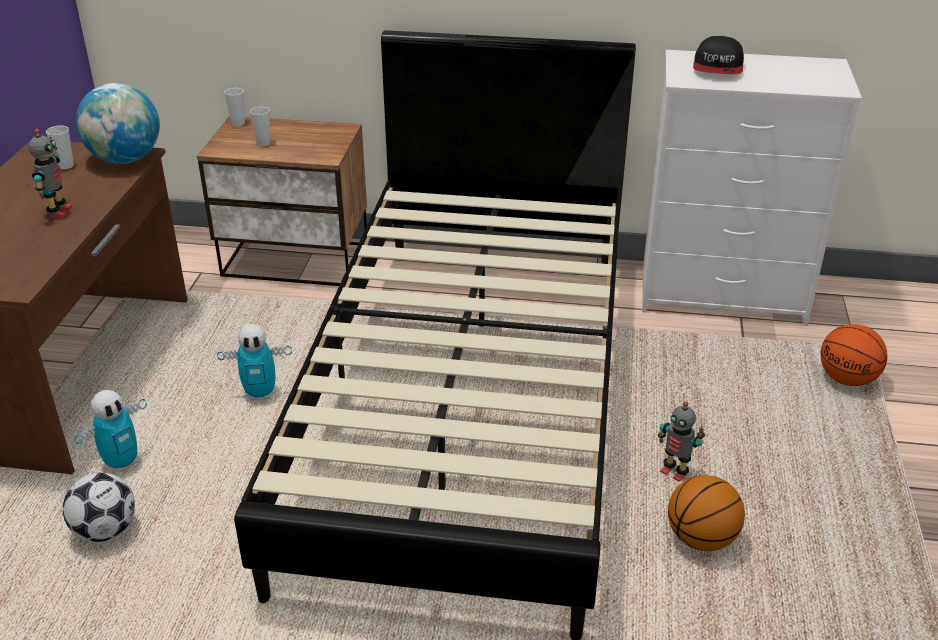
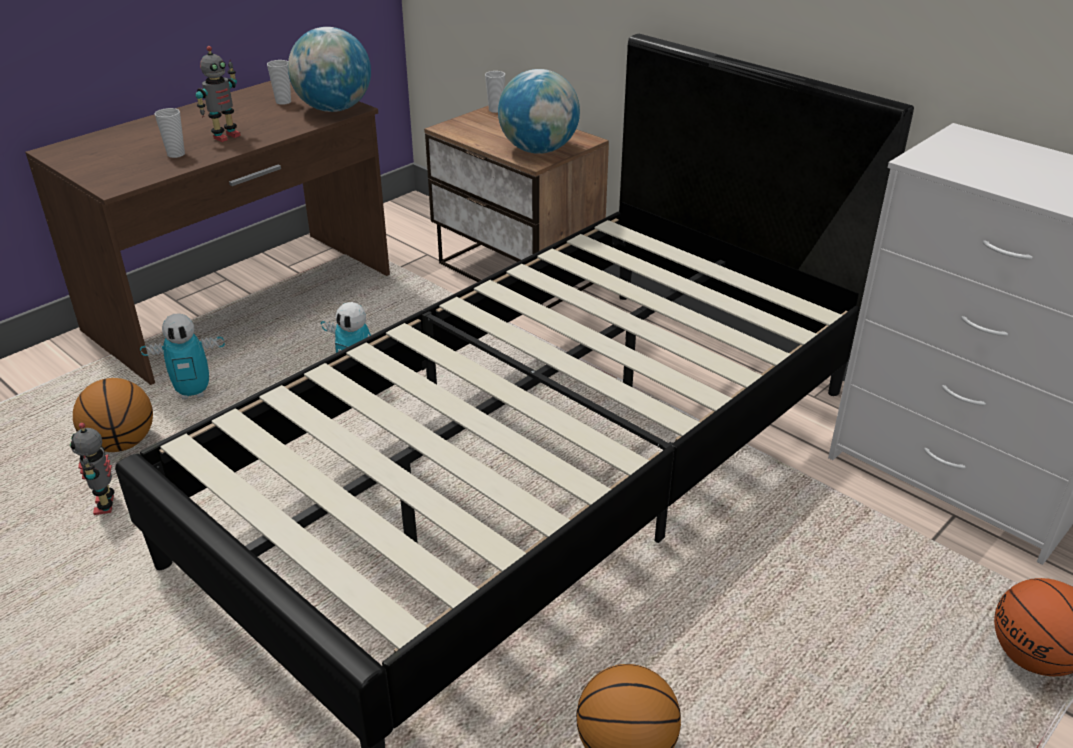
camera: 35 degrees right, 0 degrees up
football [63,472,135,542] -> basketball [73,378,153,452]
cup [250,107,270,146] -> cup moved to [154,108,185,158]
toy robot [658,401,705,482] -> toy robot moved to [70,422,114,515]
cap [693,36,744,74] -> none
none -> globe [498,69,580,154]

